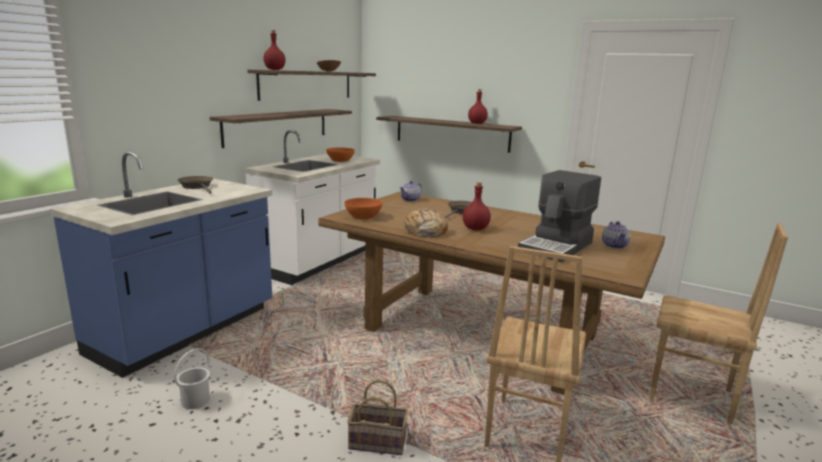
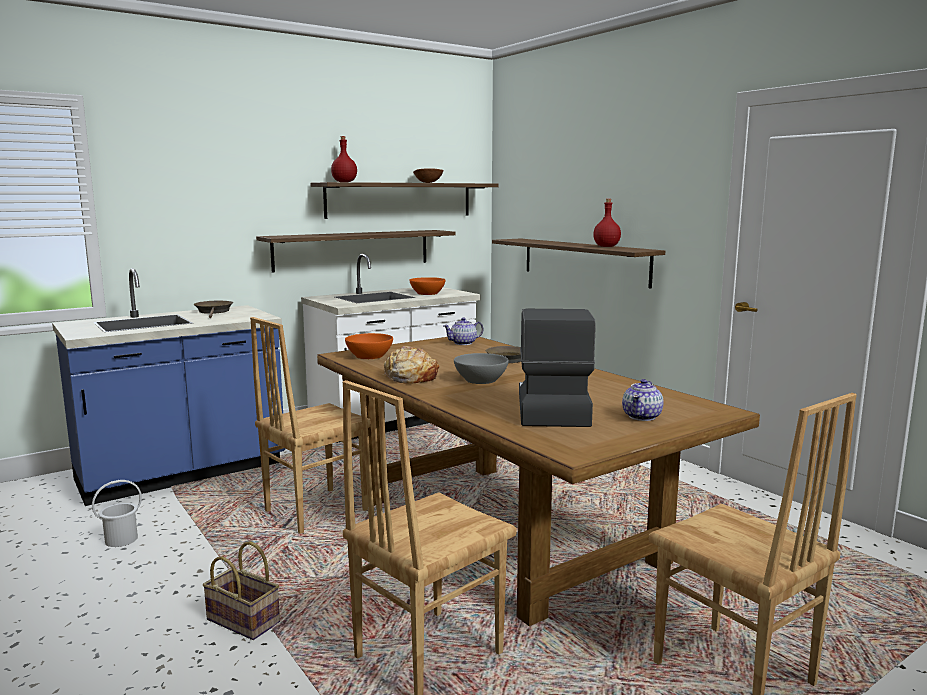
camera: 25 degrees right, 5 degrees down
red bottle [463,182,491,230] -> grey bowl [454,353,509,384]
coffee machine [518,170,601,263] -> coffee machine turned 120 degrees clockwise [519,309,596,427]
none -> brown chair [250,317,371,534]

